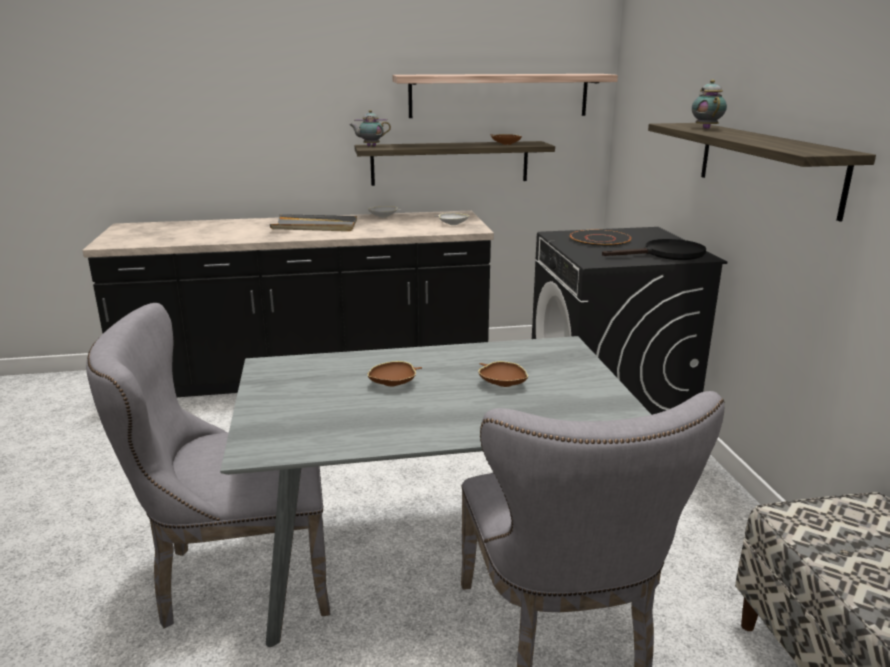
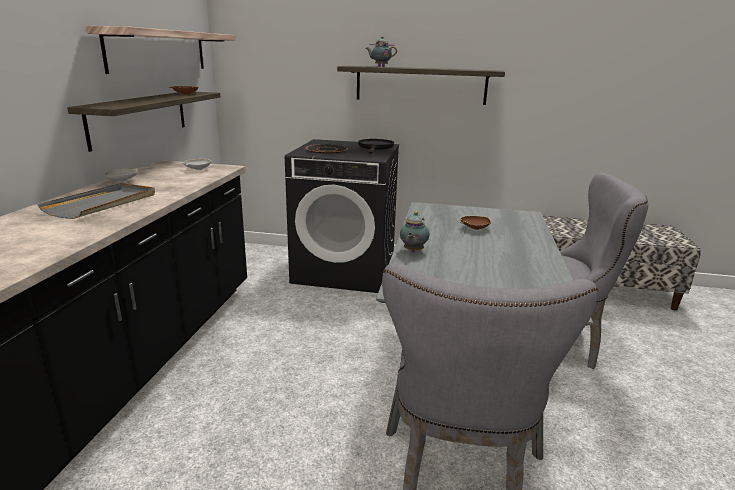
camera: 70 degrees left, 0 degrees up
teapot [350,110,391,146] -> teapot moved to [400,211,430,252]
brown bowl [367,361,422,387] -> none

